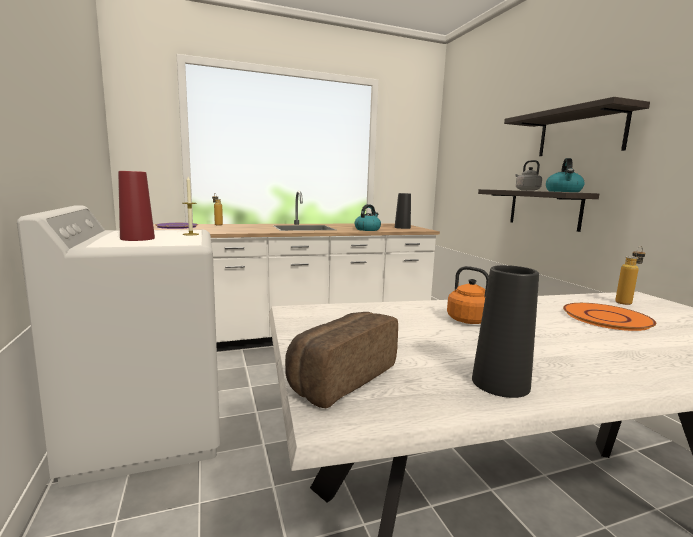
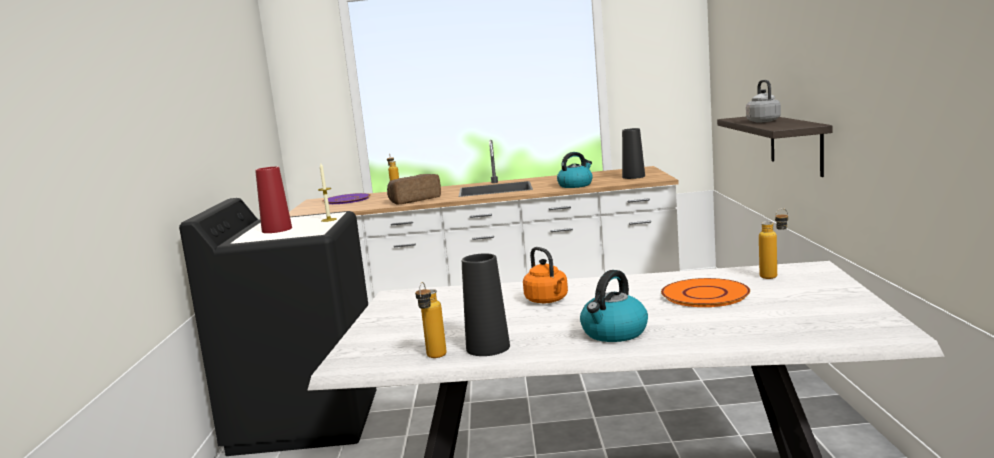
camera: 20 degrees right, 0 degrees up
white washing machine [17,206,220,488] -> black washing machine [179,198,376,456]
bread [285,312,398,408] -> bread moved to [387,174,441,204]
shelf [504,97,650,156] -> none
kettle [546,158,585,192] -> kettle moved to [580,270,648,342]
none -> bottle [415,282,446,358]

